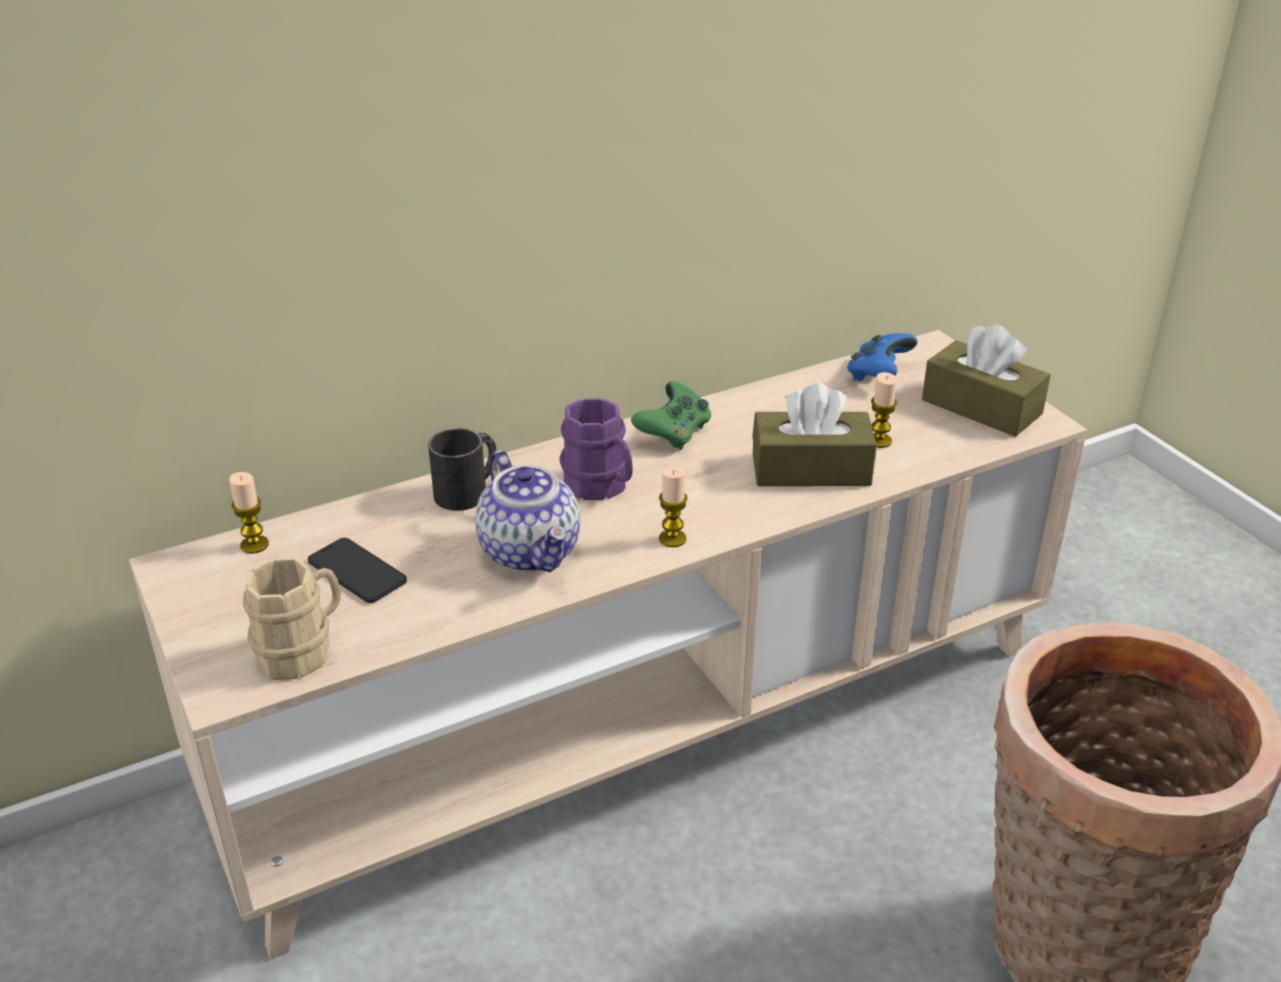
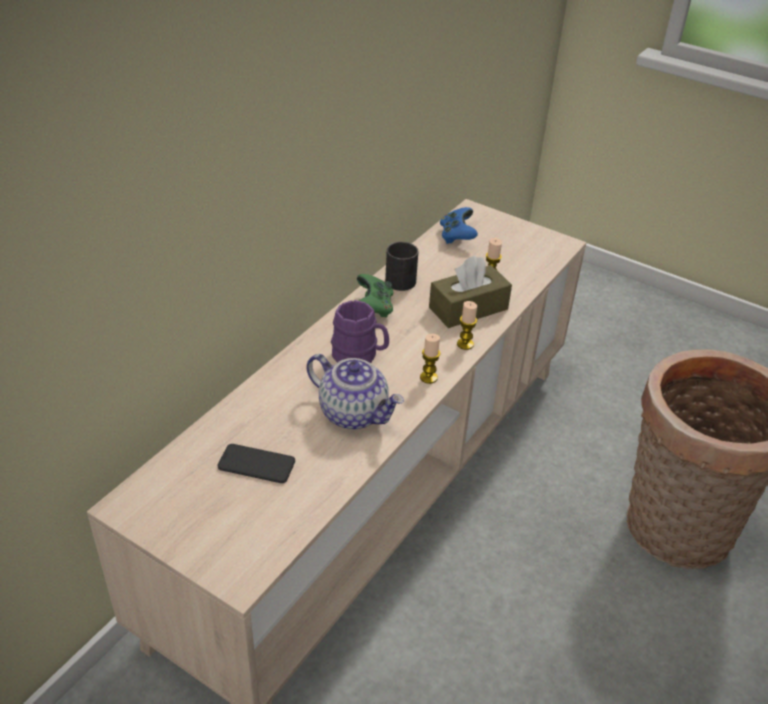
camera: 30 degrees left, 5 degrees up
candle [229,472,269,554] -> candle moved to [457,301,477,350]
beige mug [243,557,341,680] -> none
black mug [428,428,497,511] -> black mug moved to [385,242,418,291]
brown tissue box [922,324,1051,437] -> none

